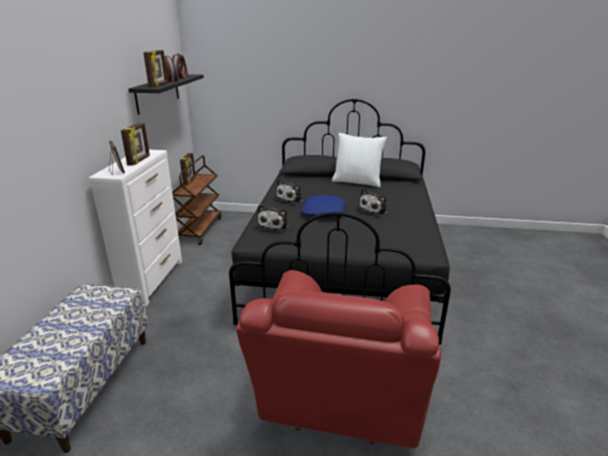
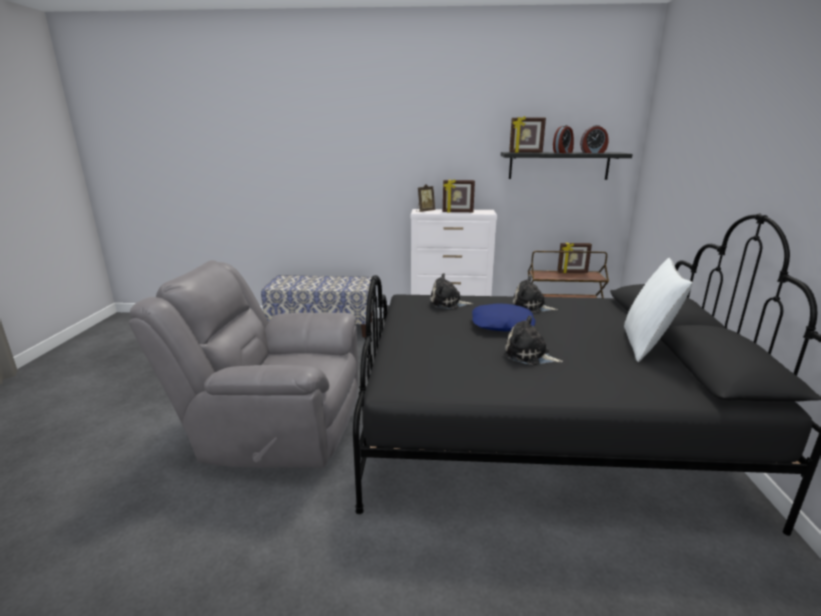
camera: 85 degrees right, 5 degrees down
red armchair [236,270,441,448] -> grey armchair [129,260,358,468]

